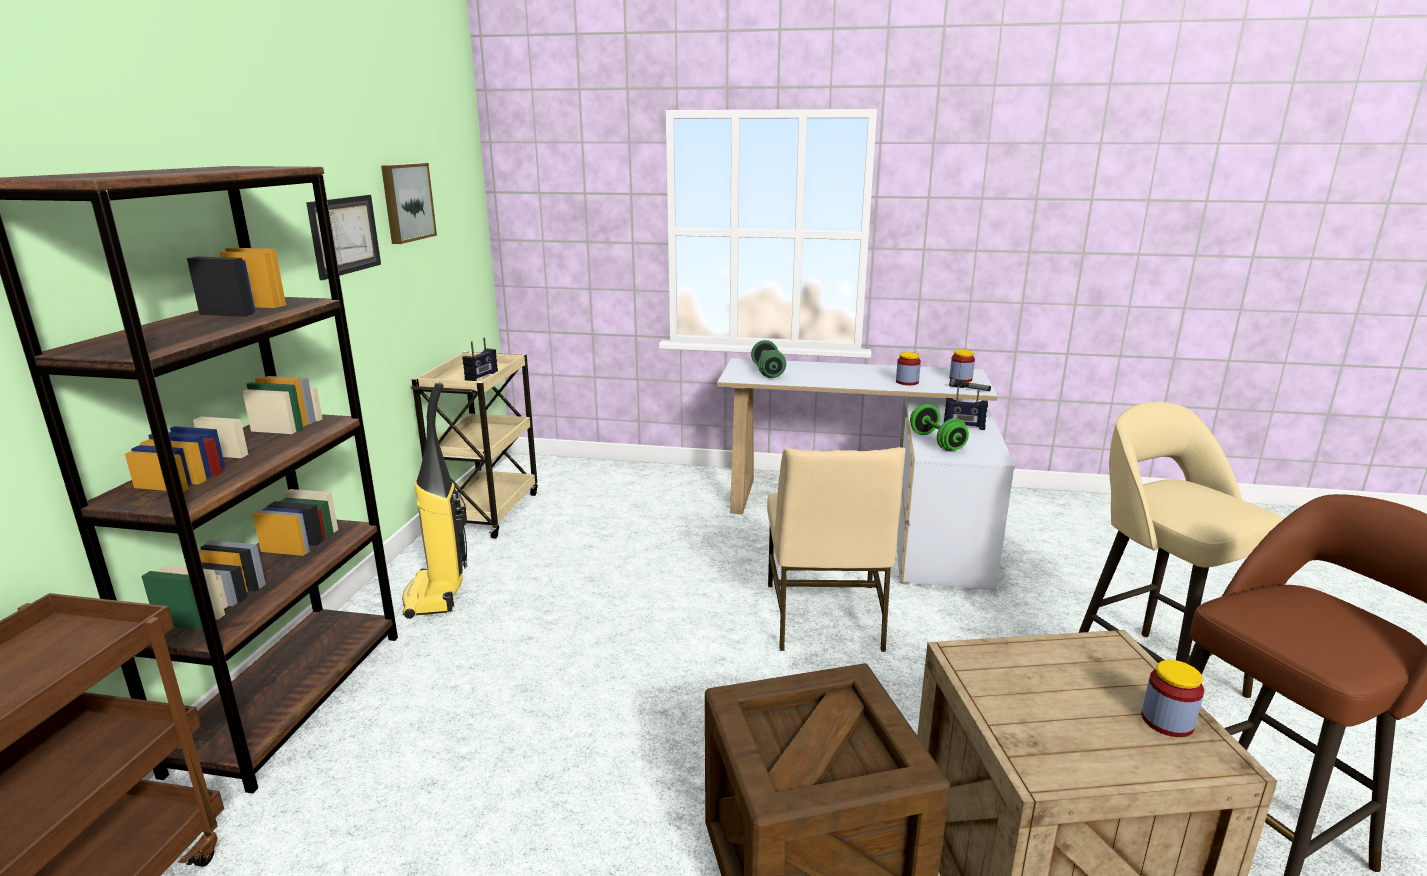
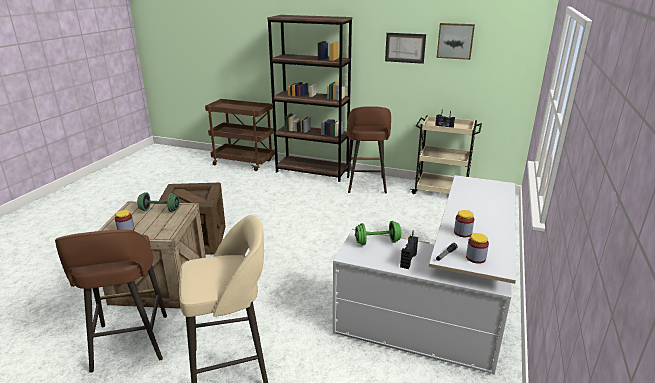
camera: 100 degrees right, 5 degrees up
vacuum cleaner [402,382,467,619] -> brown stool [347,106,391,193]
green dumbbell [751,340,786,378] -> green dumbbell moved to [137,192,180,212]
beige chair [767,447,906,652] -> none

